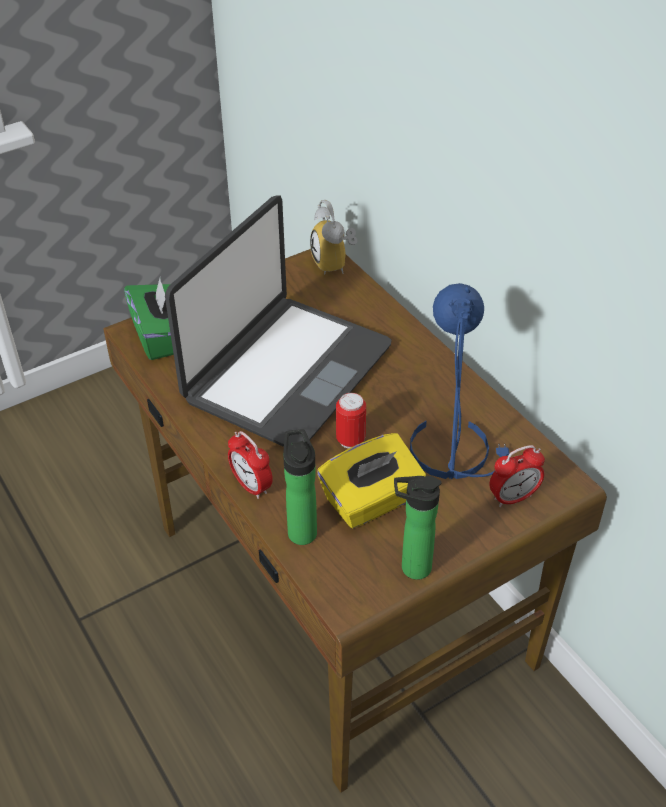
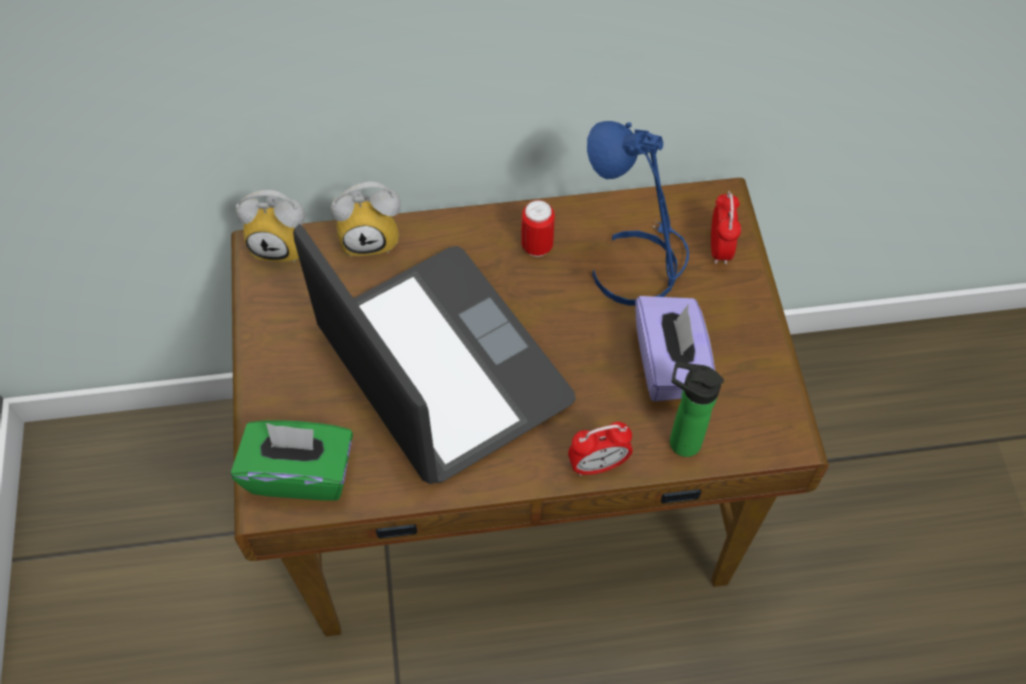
camera: 65 degrees left, 15 degrees up
yellow tissue box [317,433,426,528] -> purple tissue box [635,296,715,401]
can [336,393,366,449] -> can moved to [521,200,555,257]
bottle [394,476,442,580] -> none
none -> alarm clock [331,182,401,257]

